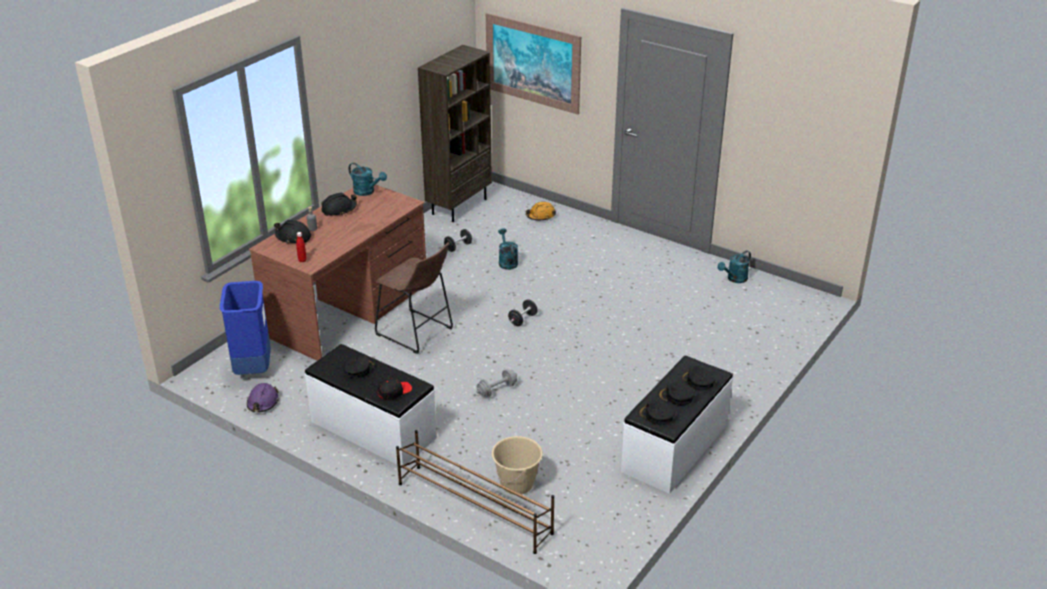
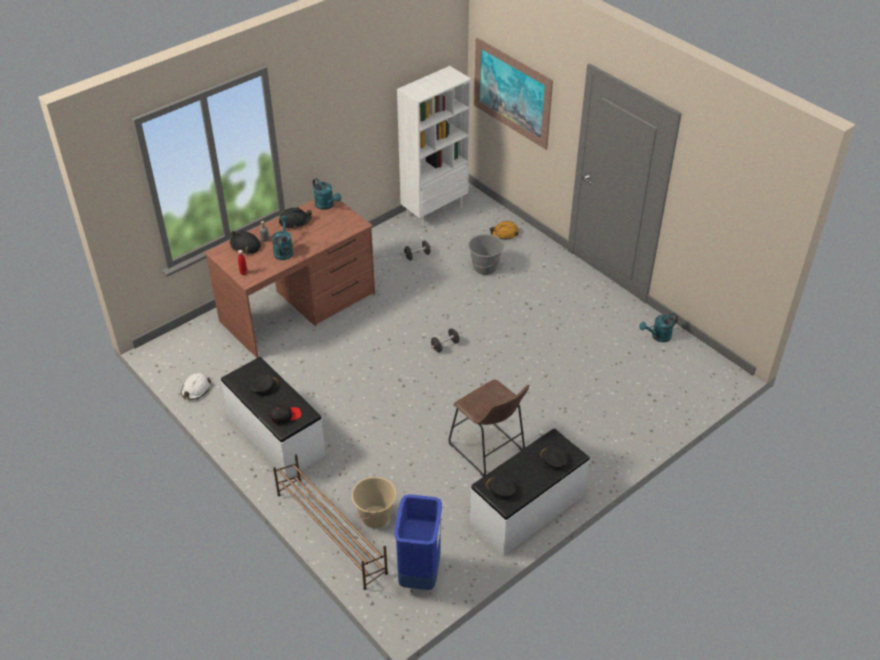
camera: 15 degrees right, 10 degrees up
blue trash can [220,281,271,375] -> blue trash can moved to [394,494,442,590]
purple hard hat [247,383,279,412] -> white hard hat [181,373,211,400]
brown stool [375,242,453,354] -> brown stool moved to [449,379,530,477]
brown bookcase [418,45,492,222] -> white bookcase [397,66,471,228]
grey dumbbell [476,369,517,397] -> none
turquoise watering can [498,229,518,270] -> turquoise watering can moved to [272,216,293,260]
black cap [658,382,695,406] -> none
none -> grey bucket [468,234,504,275]

